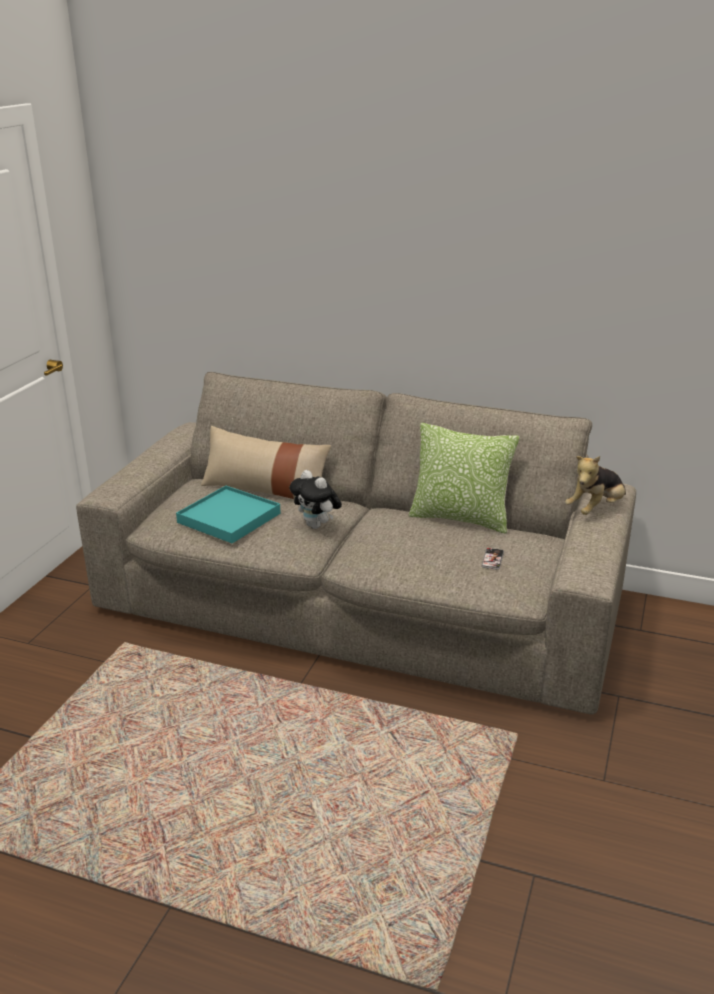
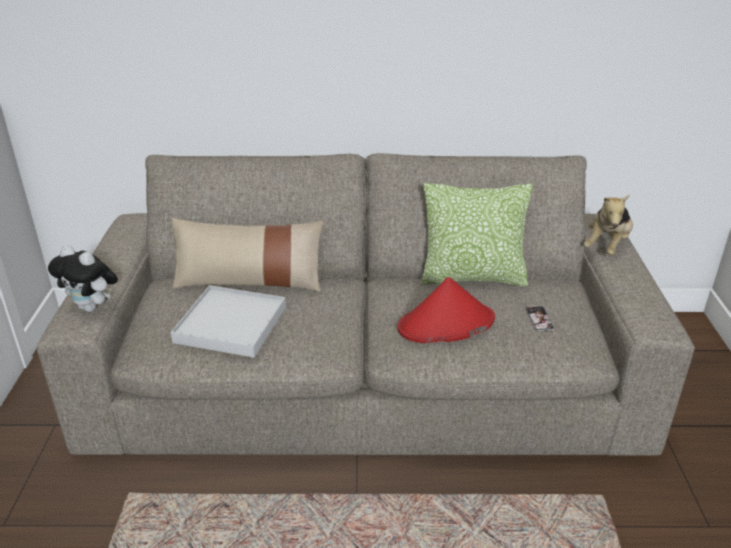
camera: 20 degrees left, 5 degrees up
turquoise tray [176,486,281,543] -> white tray [171,285,286,358]
plush toy [289,470,342,529] -> plush toy moved to [48,245,118,312]
none -> red hat [398,277,495,343]

